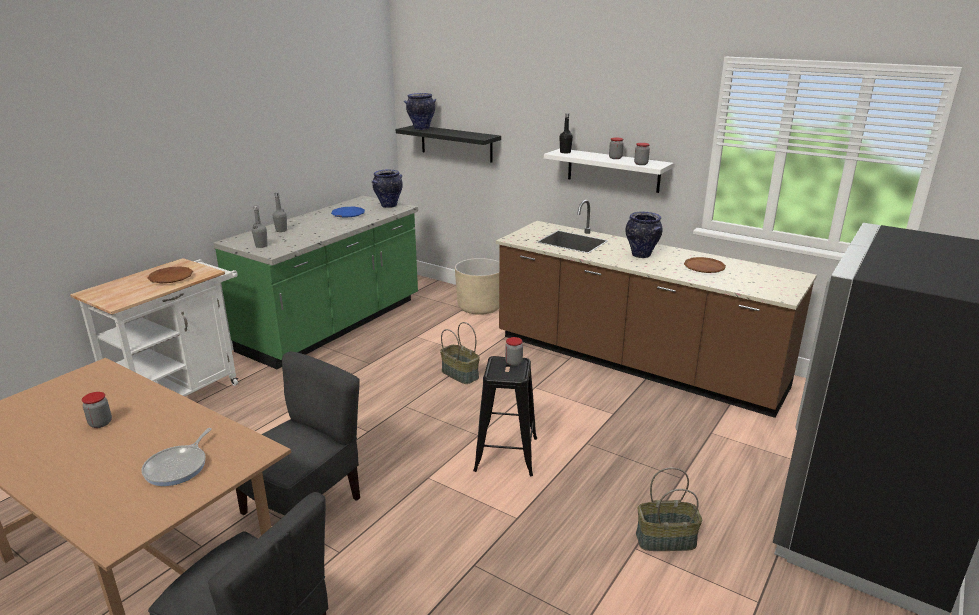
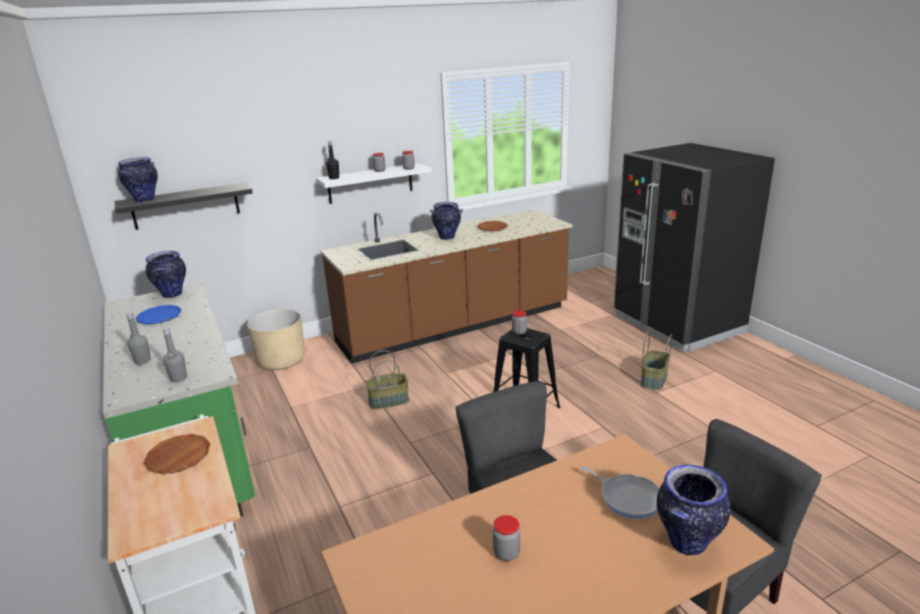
camera: 60 degrees left, 0 degrees up
none -> vase [657,464,730,555]

